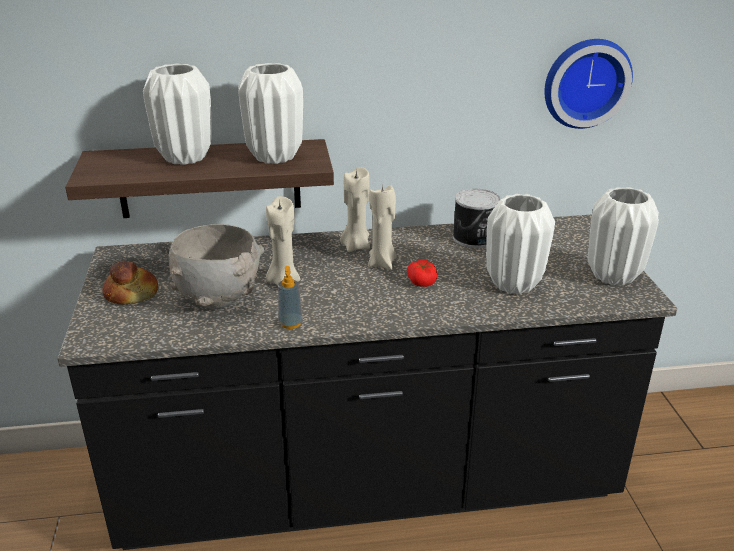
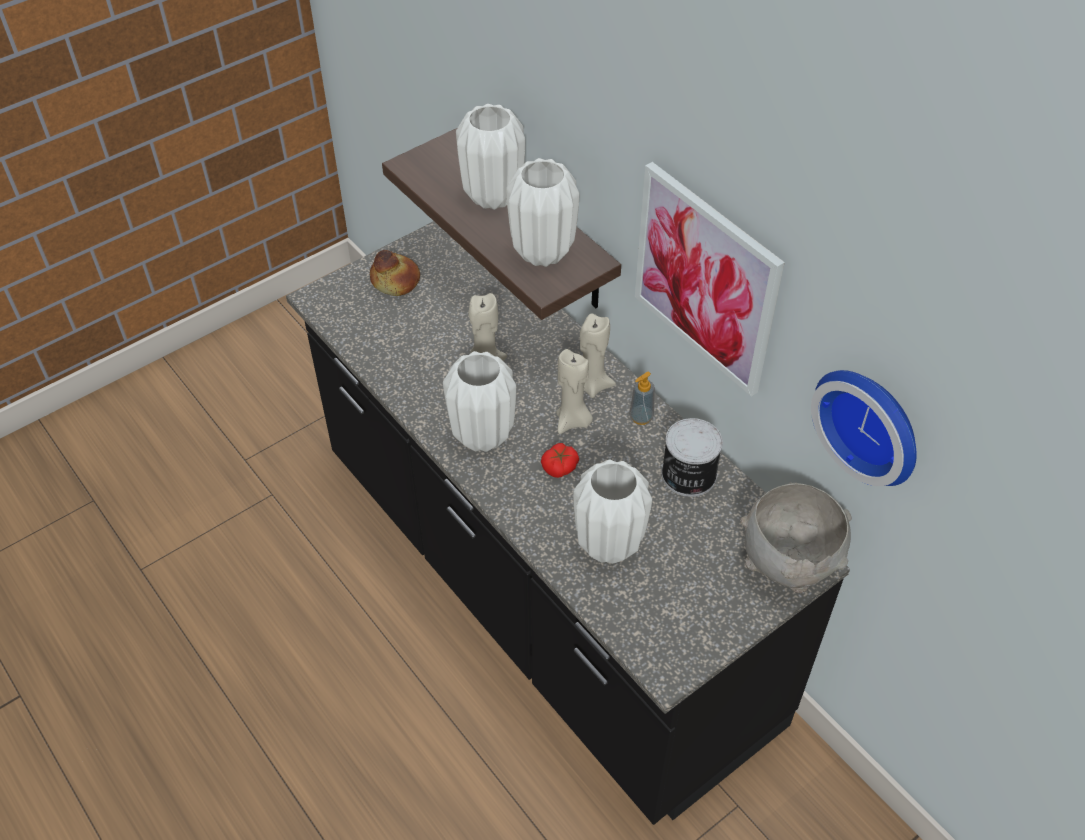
camera: 60 degrees right, 20 degrees up
grey bowl [169,224,264,309] -> grey bowl moved to [740,482,852,593]
soap dispenser [278,266,303,329] -> soap dispenser moved to [629,372,655,425]
white vase [588,187,659,285] -> white vase moved to [443,351,516,452]
none -> picture [635,162,785,396]

